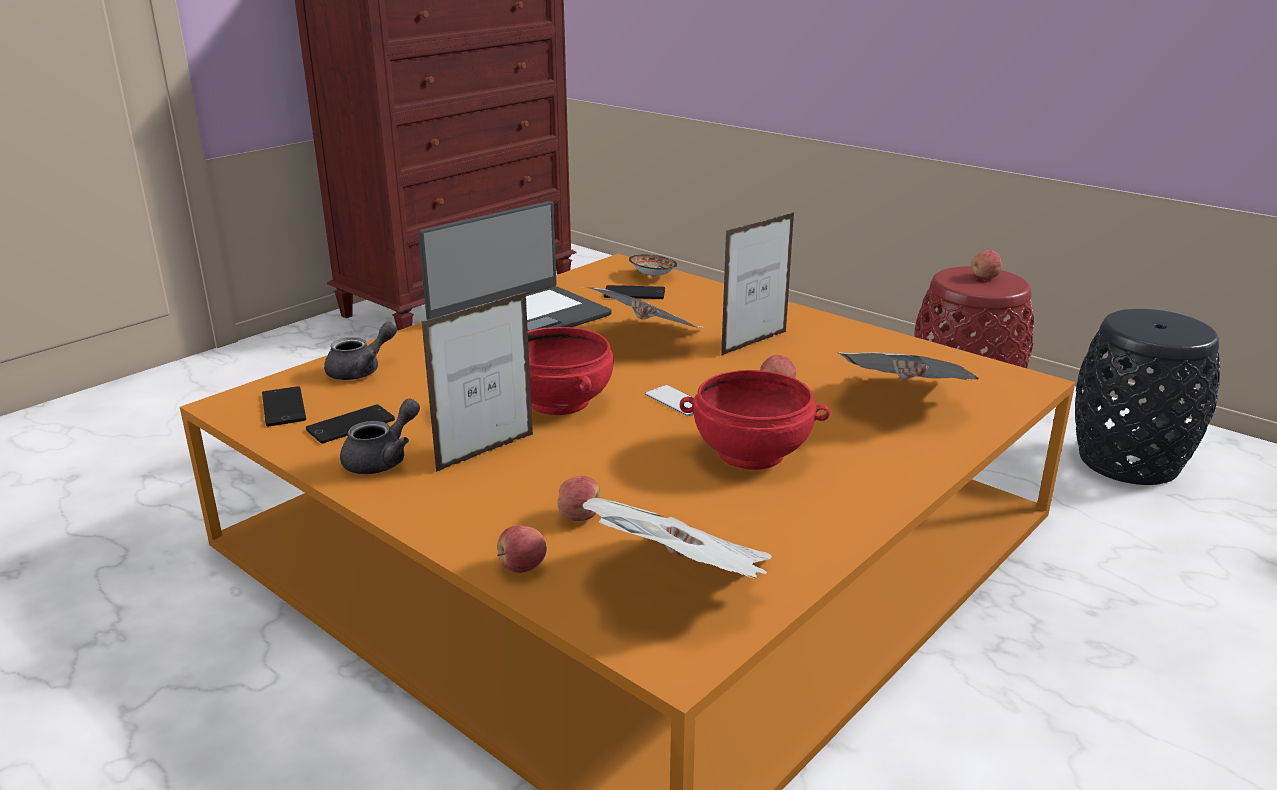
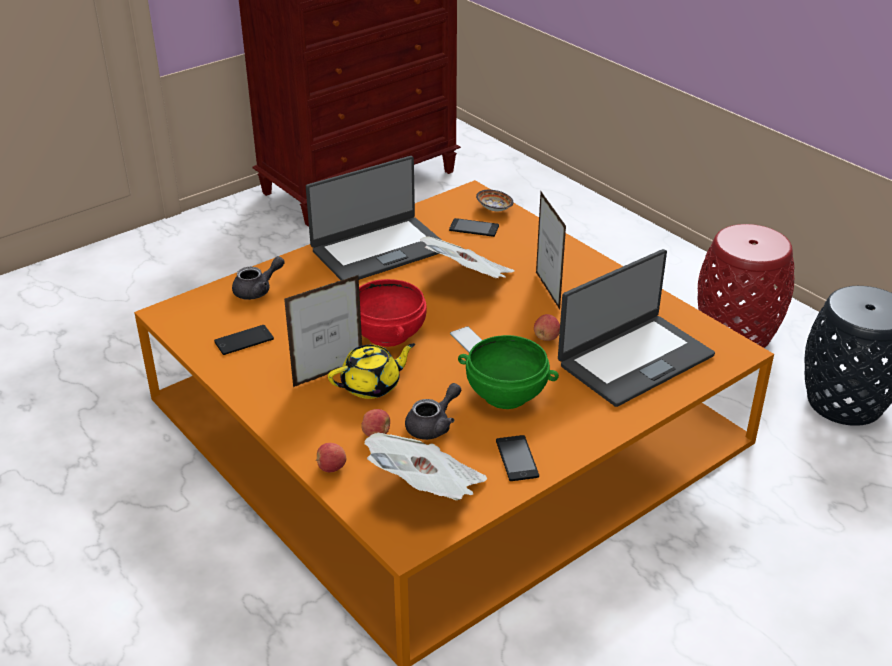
camera: 10 degrees right, 10 degrees up
phone [262,386,306,426] -> phone moved to [496,435,539,481]
grey teapot [340,399,420,474] -> grey teapot moved to [405,383,461,440]
red bowl [680,370,830,470] -> green bowl [458,335,559,409]
picture frame [721,212,794,356] -> picture frame turned 75 degrees counterclockwise [536,190,566,310]
newspaper [836,352,979,380] -> laptop [558,249,715,407]
apple [972,250,1002,279] -> none
none -> yellow teapot [328,343,415,399]

